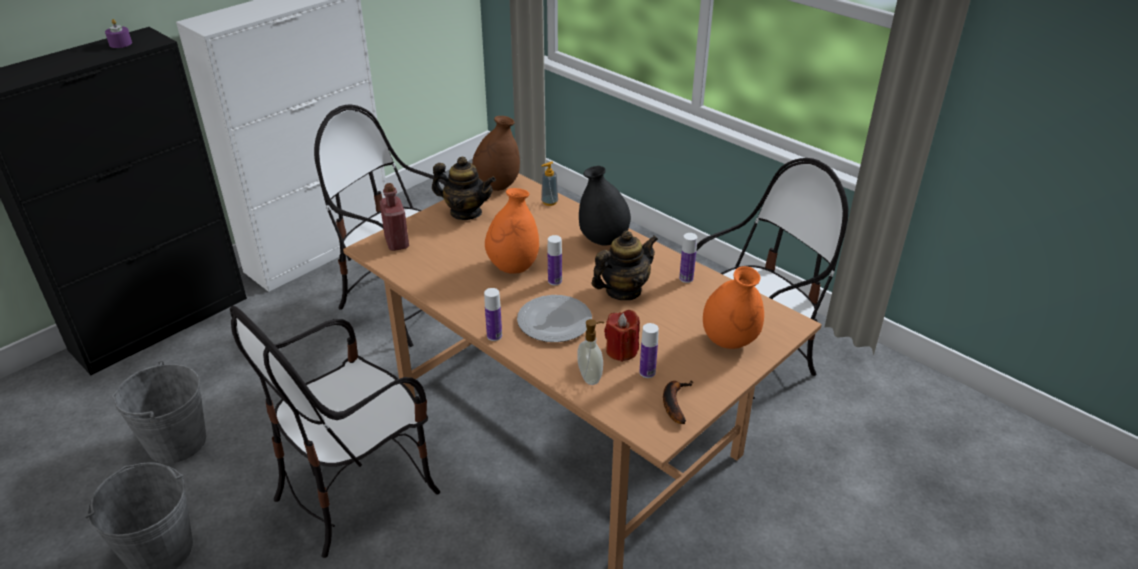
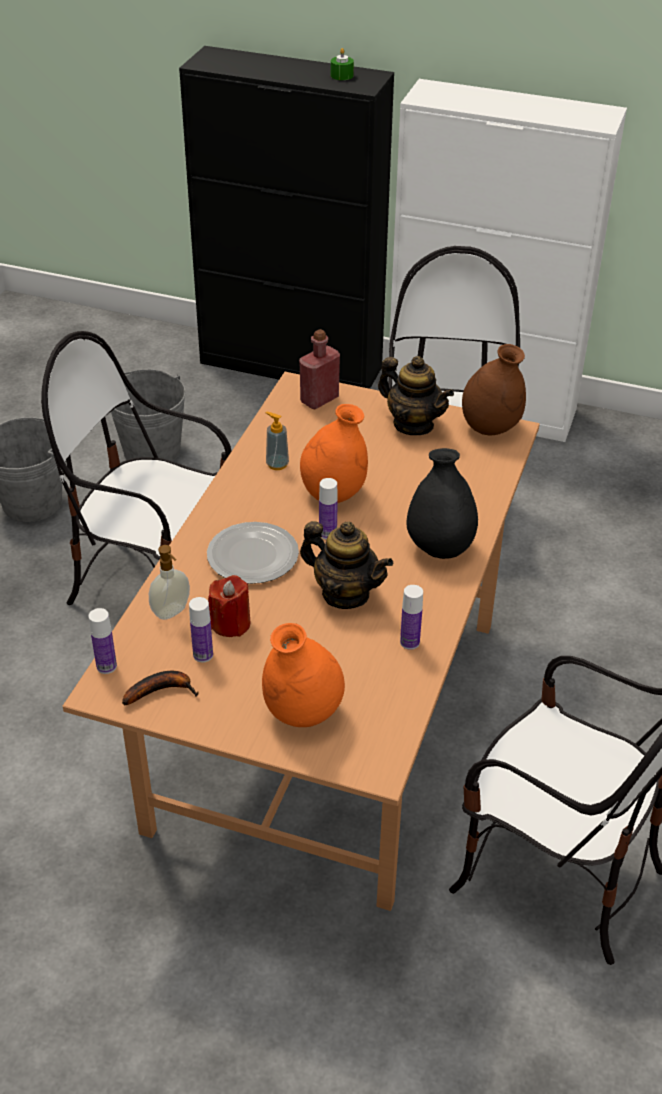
camera: 65 degrees right, 5 degrees up
purple candle [105,19,132,48] -> green candle [331,48,354,80]
teapot [432,156,496,220] -> teapot turned 45 degrees counterclockwise [378,356,454,435]
bottle [484,288,502,341] -> bottle moved to [89,608,117,674]
soap dispenser [541,161,558,206] -> soap dispenser moved to [265,412,289,470]

